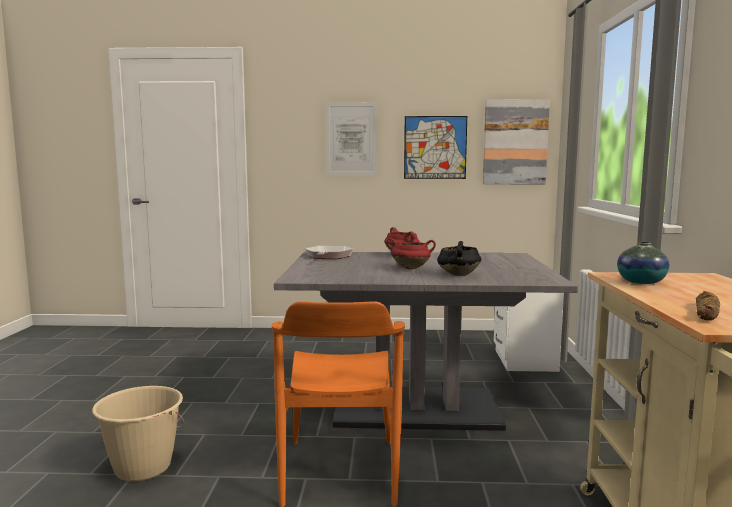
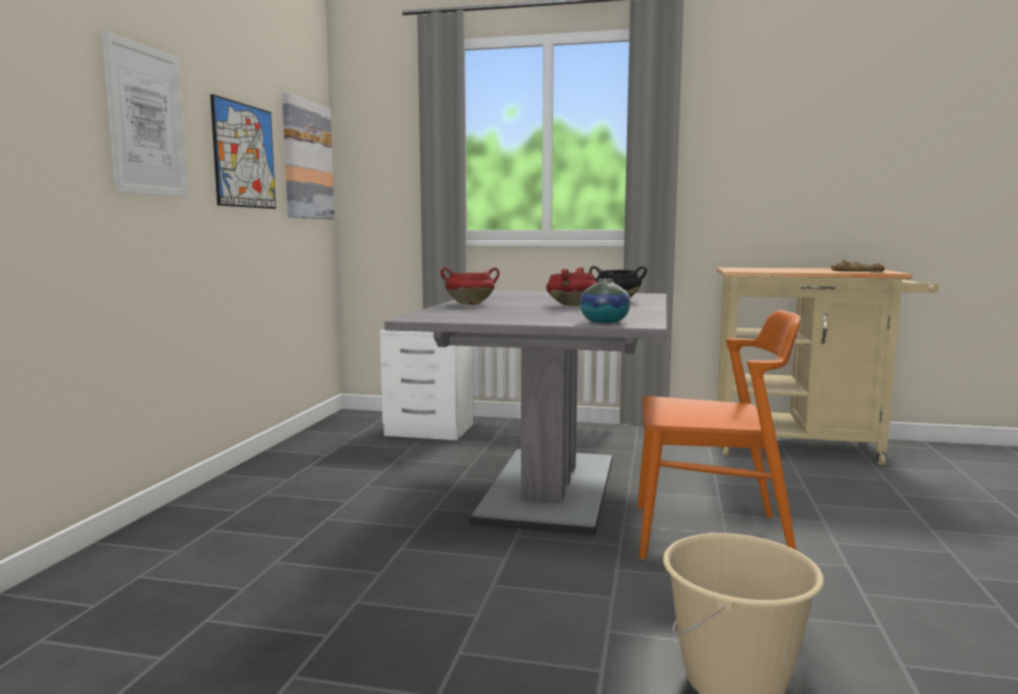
camera: 80 degrees left, 0 degrees up
frying pan [305,245,353,259] -> none
vase [617,242,669,284] -> vase moved to [580,279,630,323]

